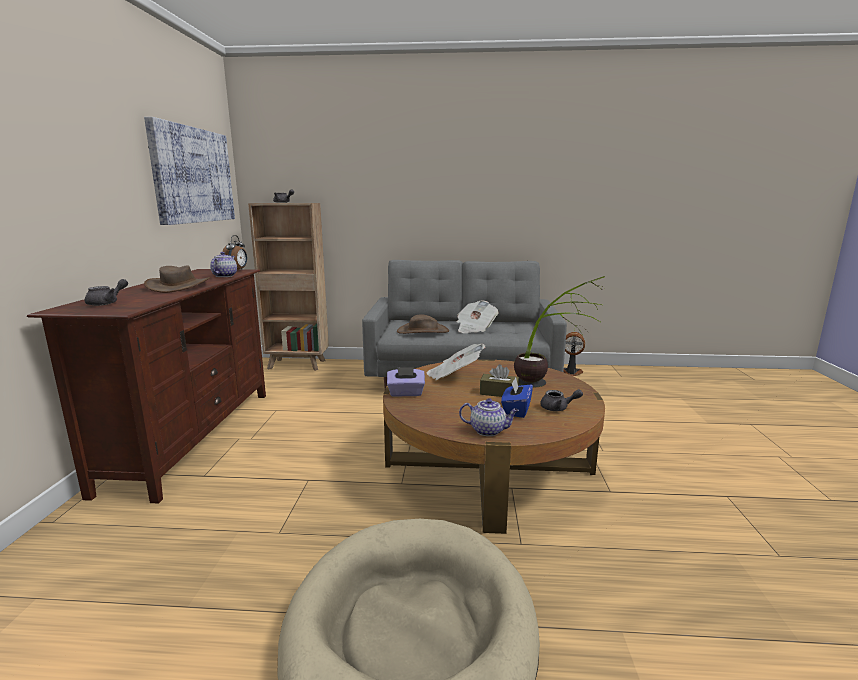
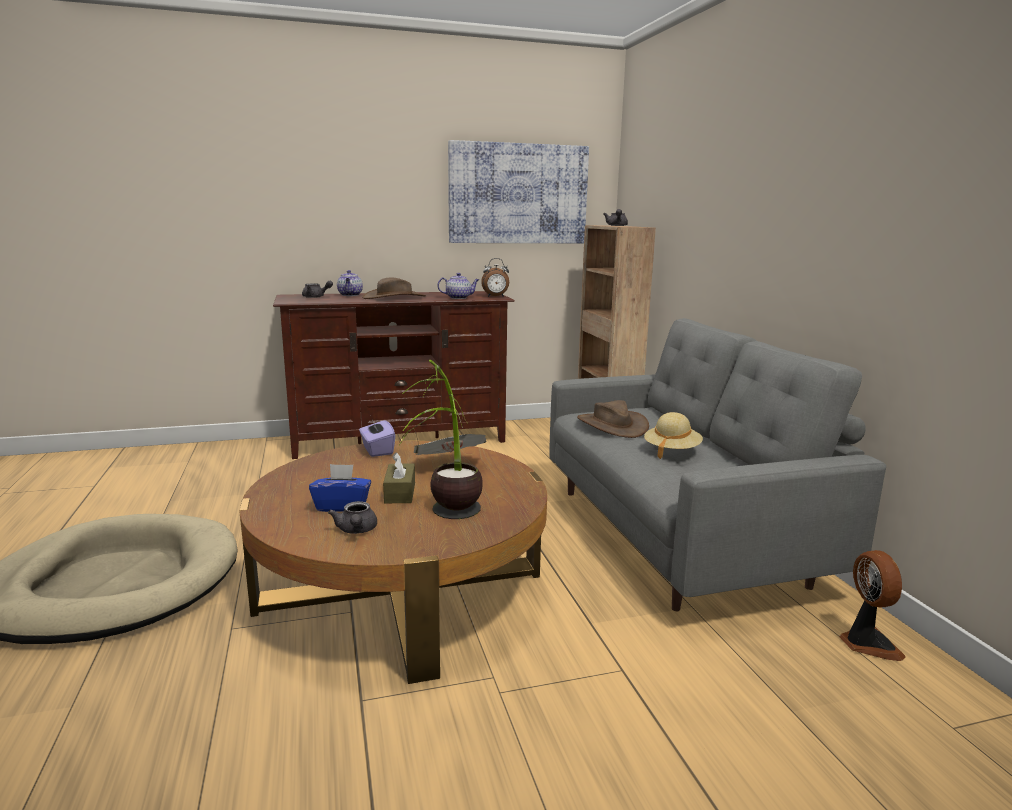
camera: 70 degrees right, 0 degrees up
newspaper [457,301,498,333] -> beige hat [644,412,703,459]
teapot [459,398,519,436] -> teapot moved to [337,270,363,296]

